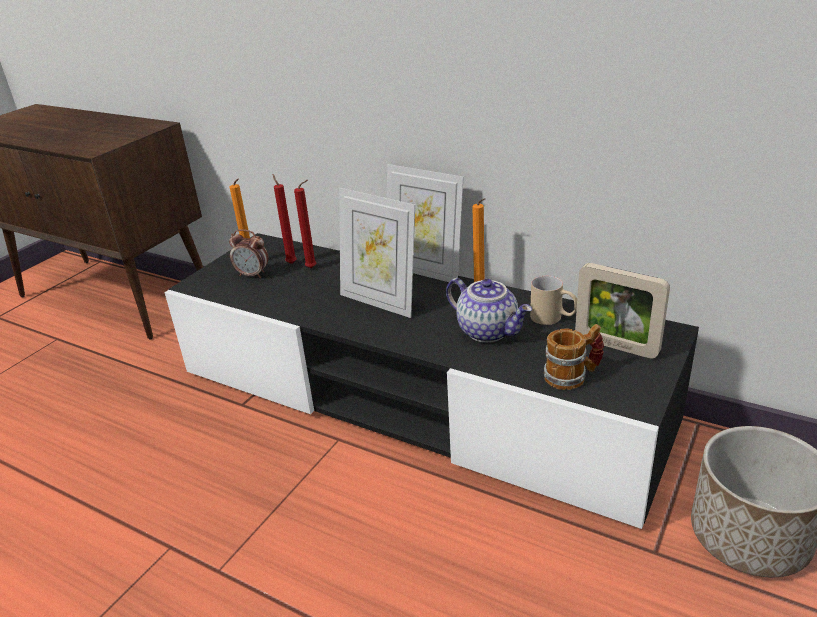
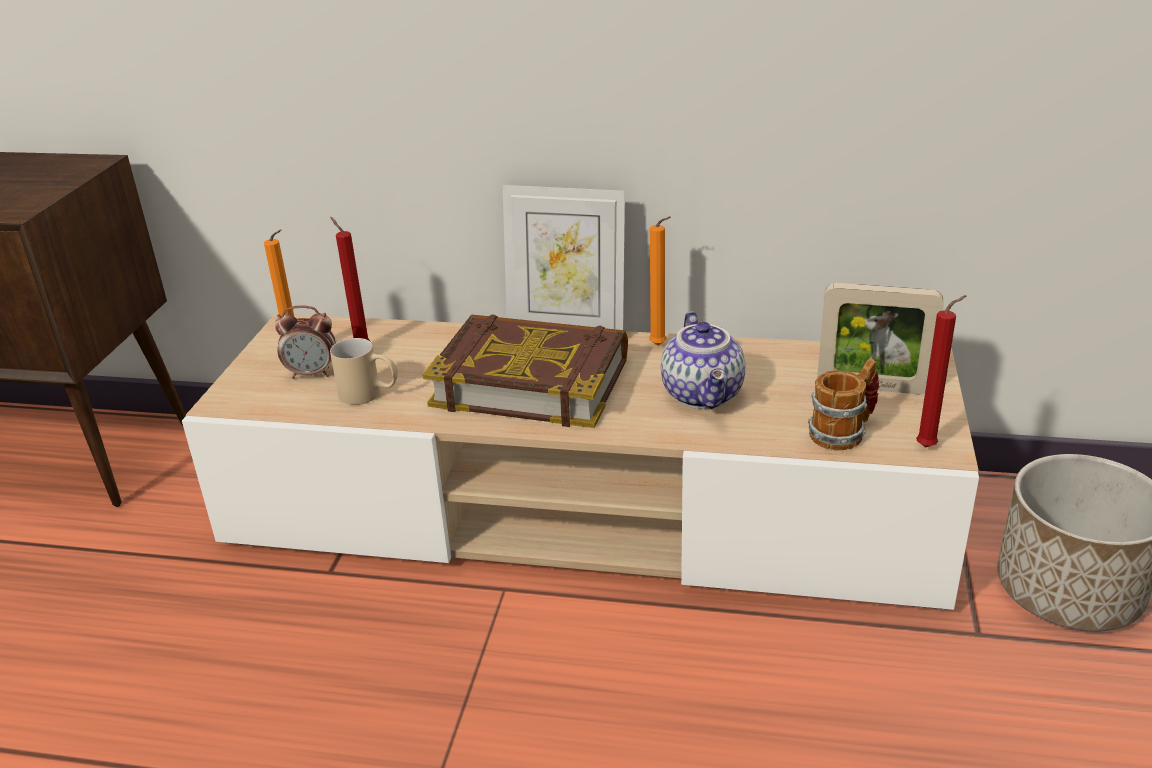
camera: 20 degrees left, 0 degrees up
black tv stand [164,233,699,529] -> beige tv stand [182,313,979,610]
red candle [294,180,316,268] -> red candle moved to [916,295,967,447]
picture frame [339,188,415,318] -> book [422,314,628,428]
teapot [446,278,532,343] -> teapot turned 60 degrees clockwise [661,311,745,409]
beige mug [530,276,577,325] -> beige mug moved to [330,338,398,405]

